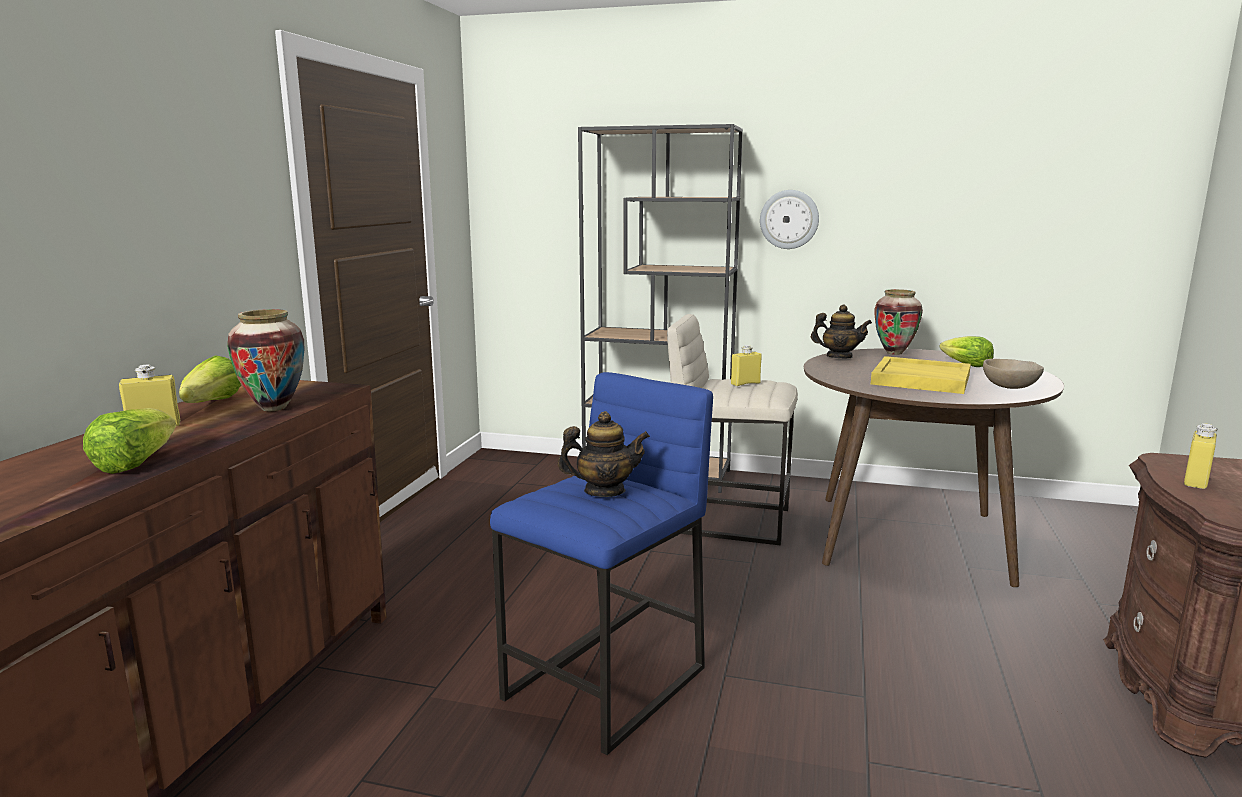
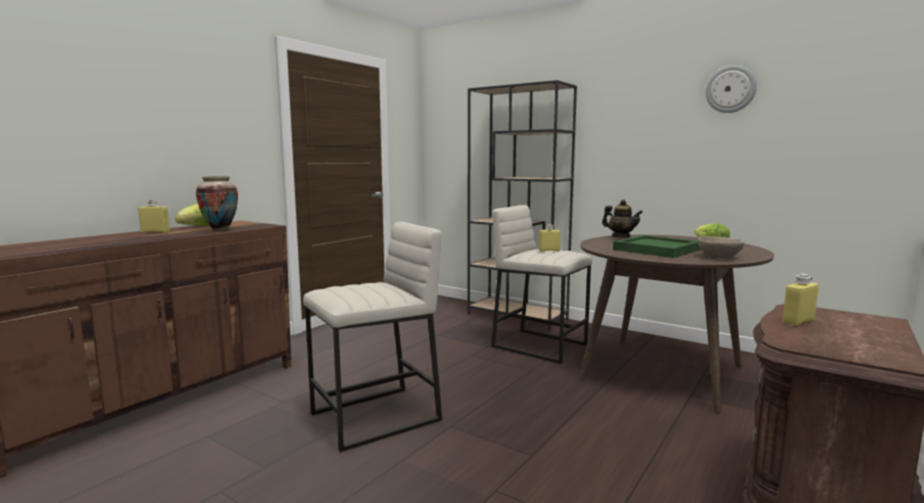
camera: 20 degrees right, 5 degrees down
lettuce [83,408,176,474] -> none
blue stool [490,372,713,755] -> beige stool [303,222,442,452]
teapot [558,411,650,497] -> none
wall clock [760,190,819,249] -> wall clock moved to [705,65,757,113]
yellow tray [871,356,971,394] -> green tray [613,235,701,258]
vase [875,289,923,355] -> none

